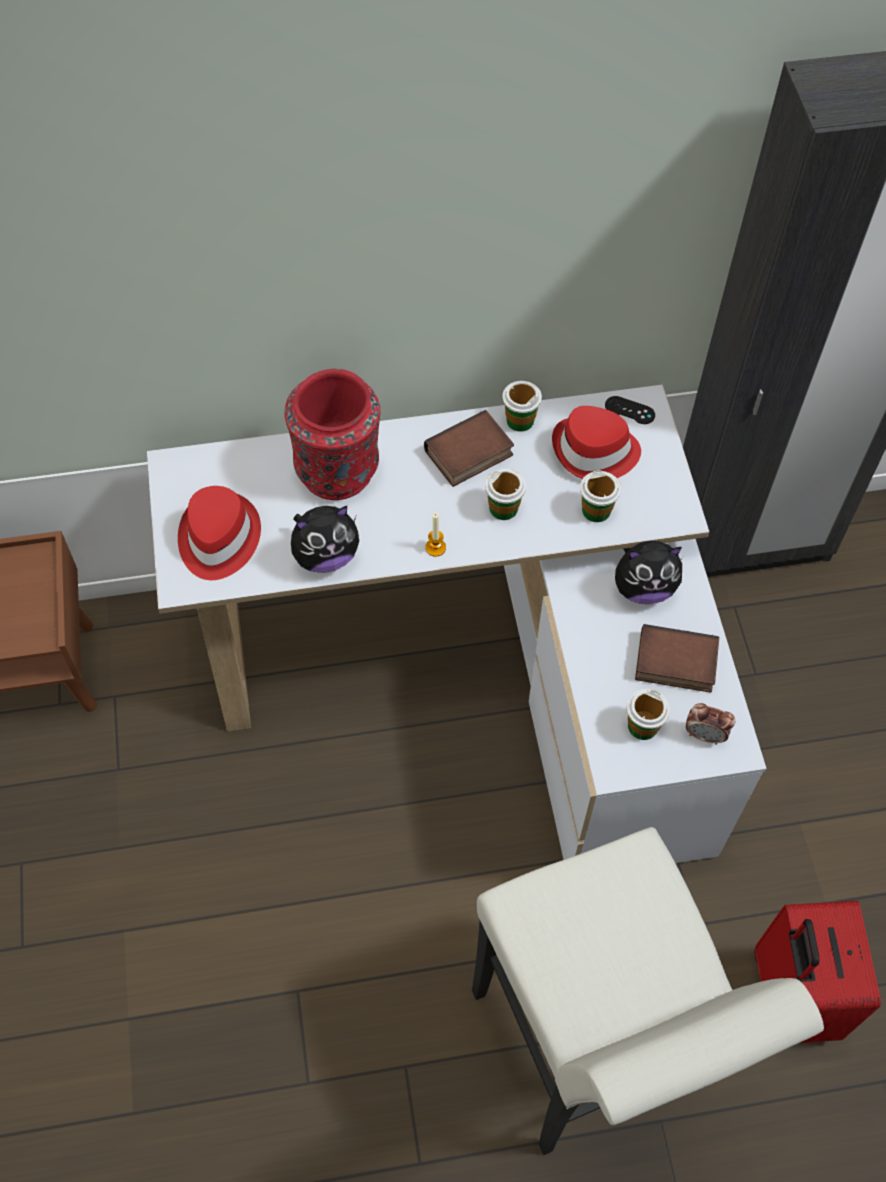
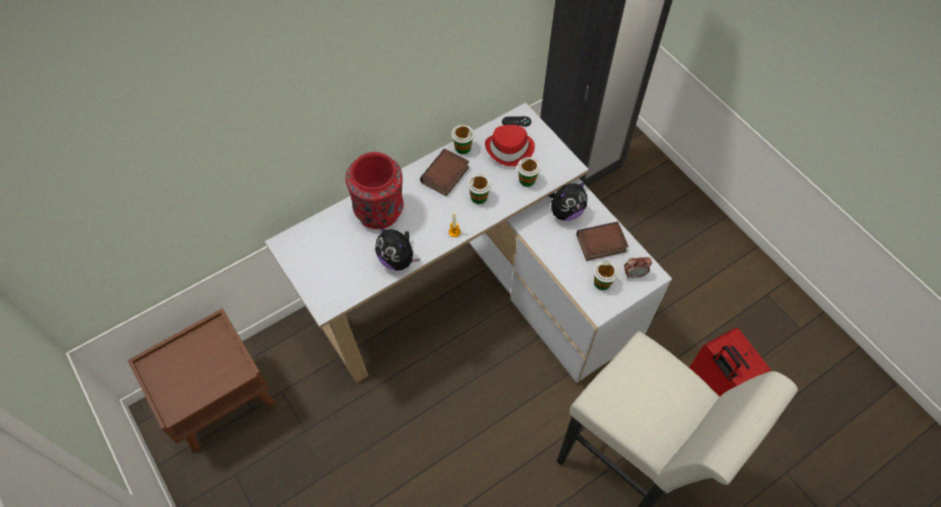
camera: 25 degrees left, 0 degrees up
red hat [178,486,261,580] -> none
plush toy [291,506,359,573] -> plush toy turned 90 degrees clockwise [375,226,420,271]

